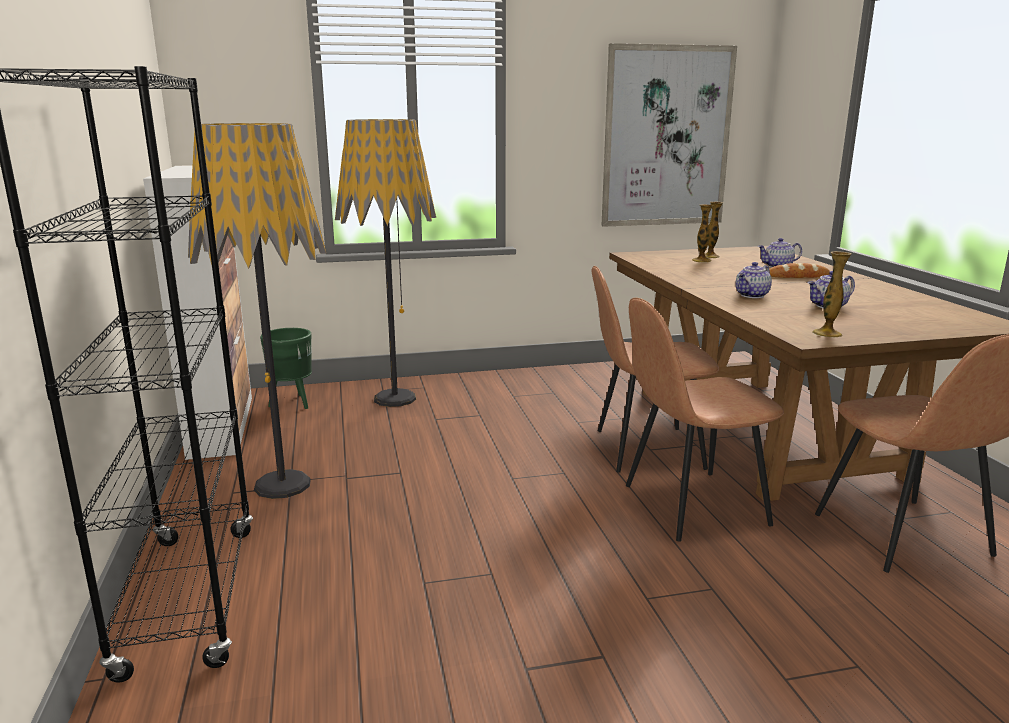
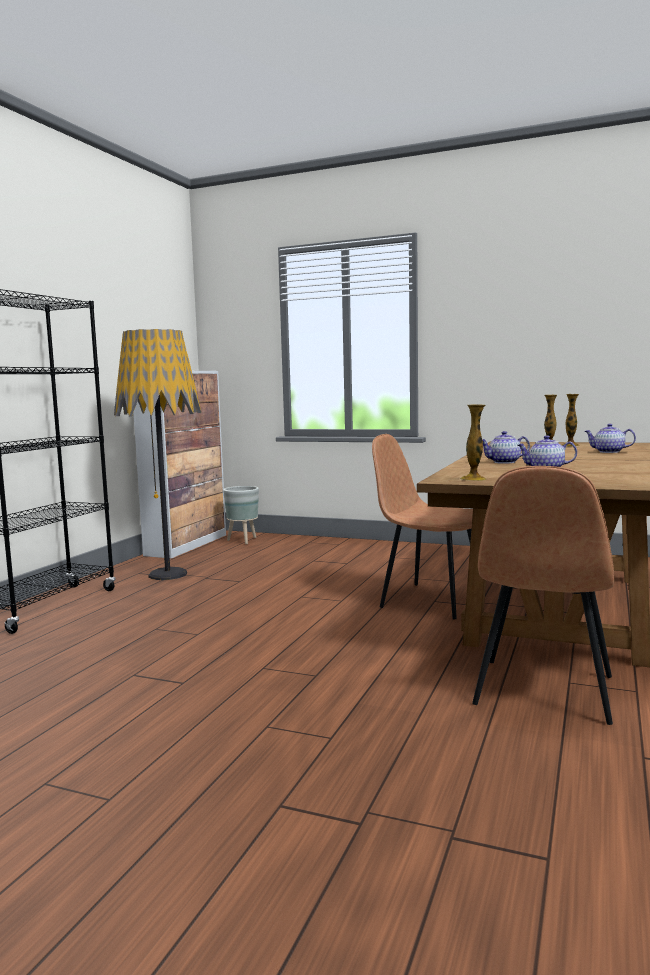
camera: 35 degrees right, 10 degrees down
green planter [260,328,312,409] -> grey planter [223,486,259,544]
floor lamp [335,119,436,407] -> none
picture [602,43,737,227] -> none
brown chair [626,298,784,542] -> none
bread [769,263,830,278] -> none

